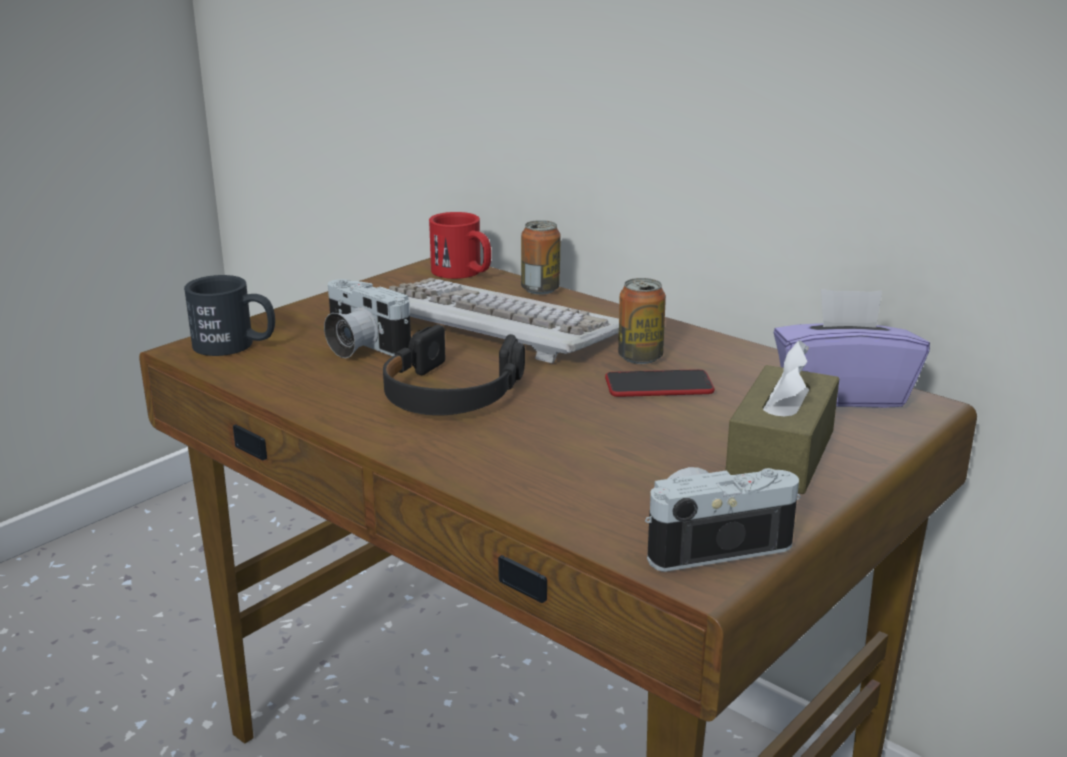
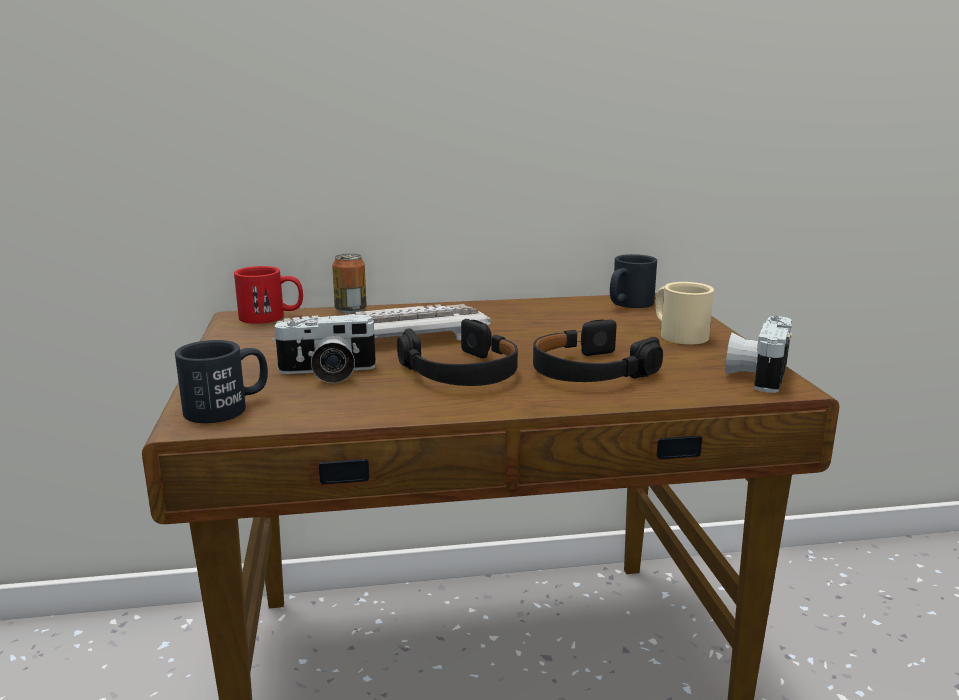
camera: 50 degrees left, 5 degrees down
phone [605,369,715,397] -> none
can [618,278,666,364] -> none
brown tissue box [725,340,840,494] -> beige mug [655,282,714,345]
purple tissue box [774,289,930,408] -> black mug [610,254,657,308]
none -> black headphones [533,320,663,382]

